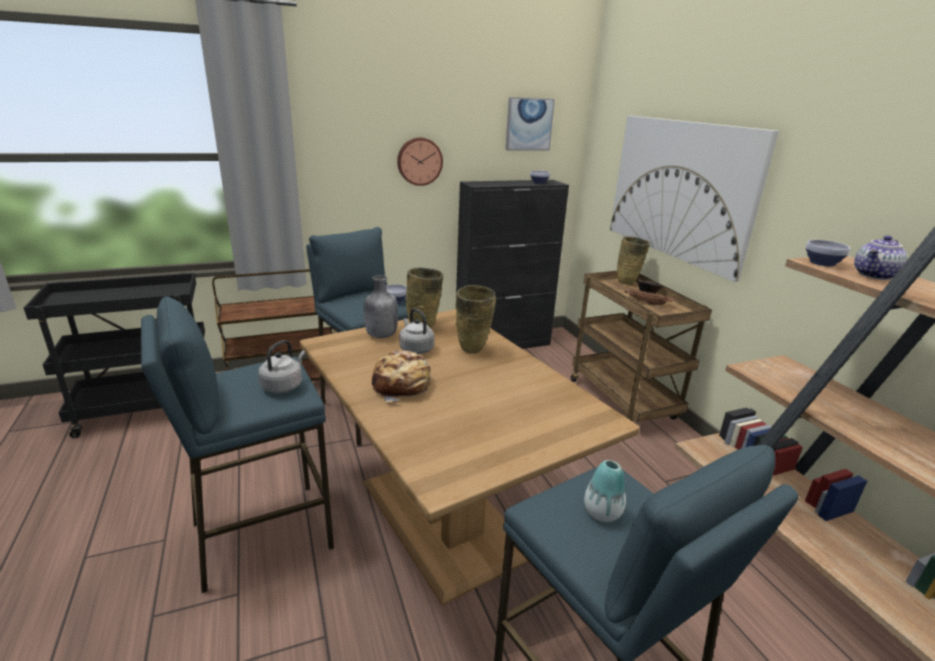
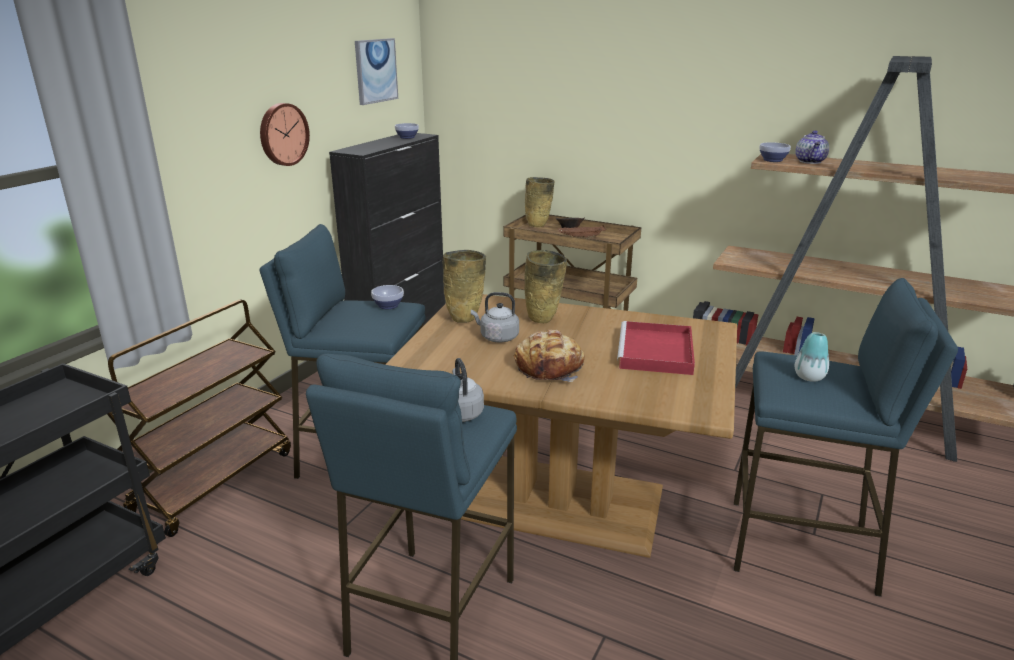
camera: 40 degrees left, 0 degrees up
grey bottle [364,275,398,338] -> none
picture [610,116,779,282] -> none
none -> red tray [617,321,695,375]

